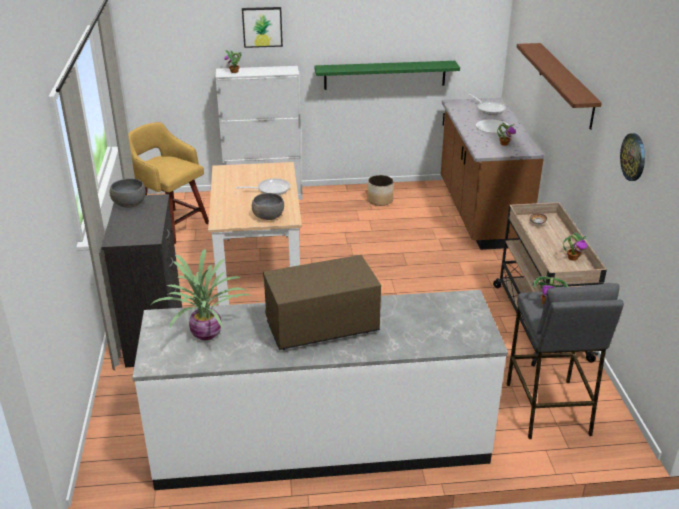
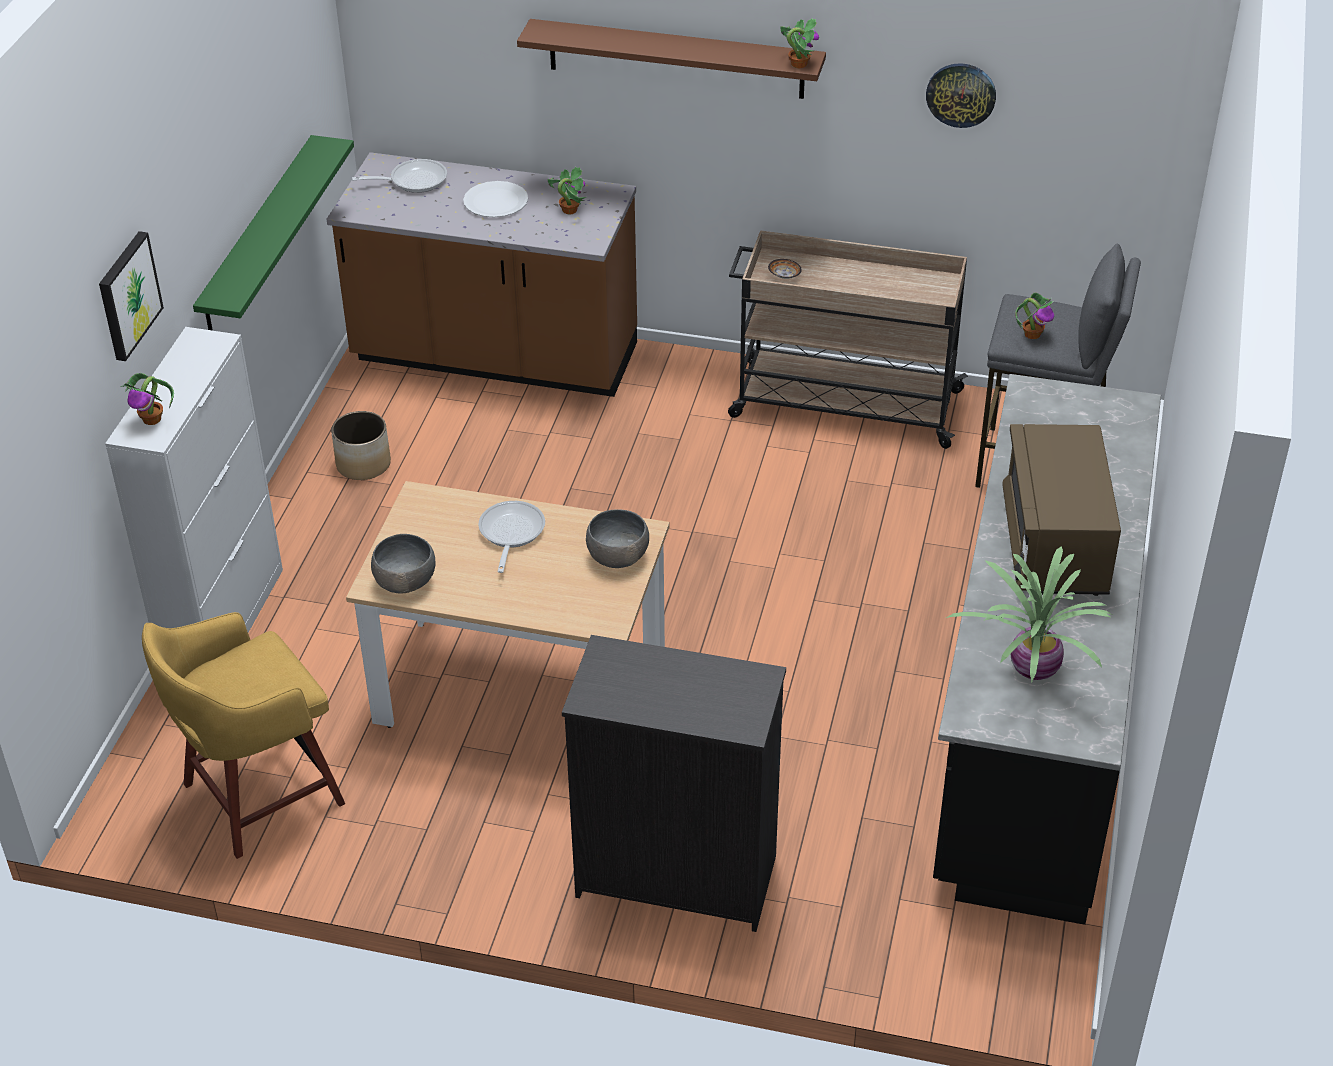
camera: 70 degrees left, 10 degrees up
grey bowl [110,178,146,208] -> grey bowl moved to [371,534,435,593]
white counter [132,290,508,490] -> black counter [933,374,1161,925]
potted plant [563,233,587,261] -> potted plant moved to [780,18,819,68]

